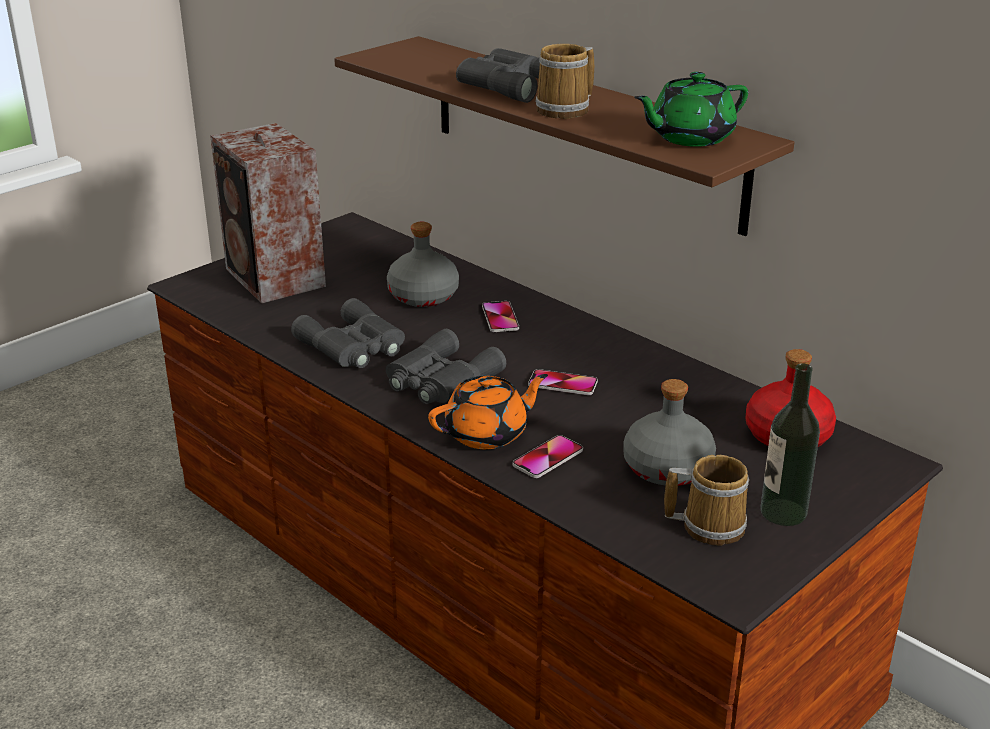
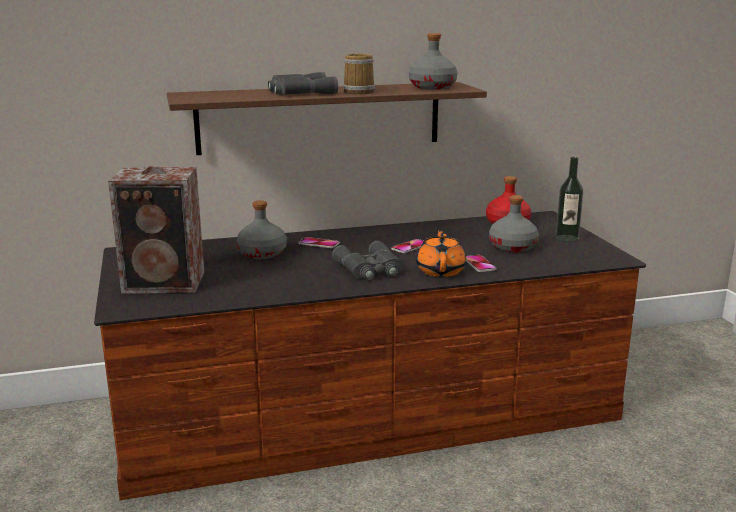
camera: 60 degrees left, 10 degrees down
grey binoculars [291,298,405,368] -> none
green teapot [634,72,748,147] -> grey bottle [409,33,457,89]
mug [664,455,749,545] -> none

